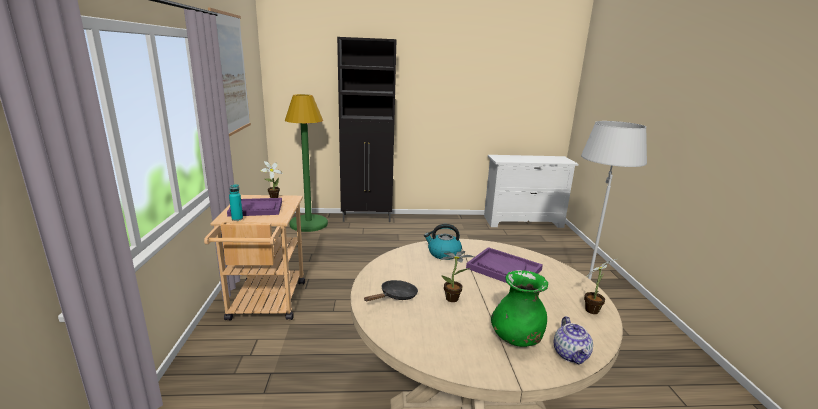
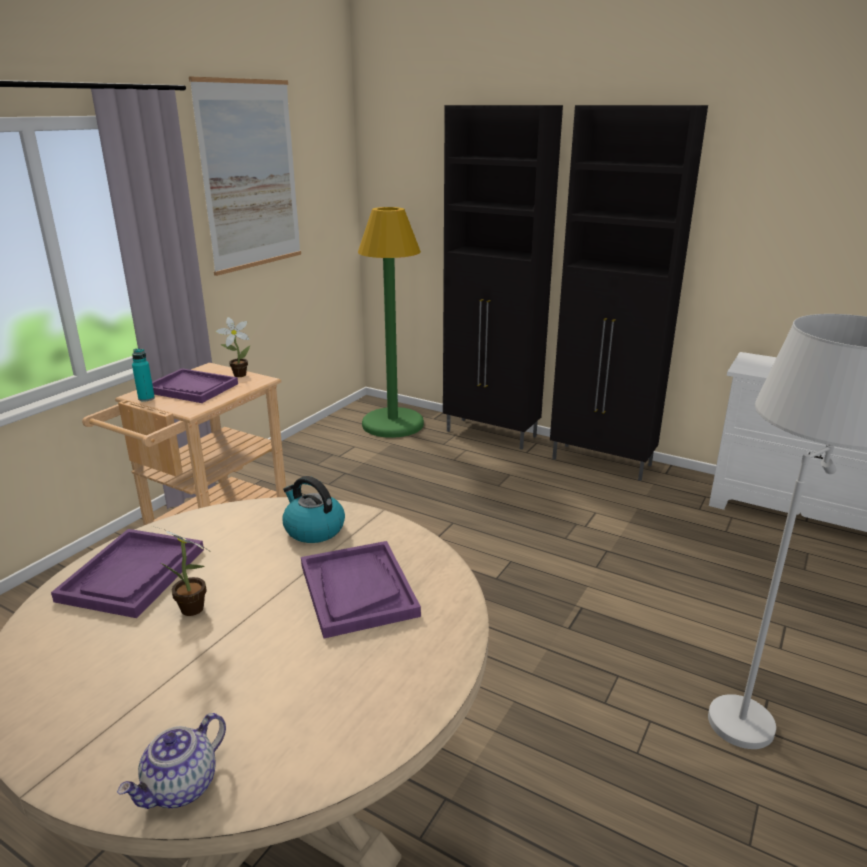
camera: 35 degrees right, 5 degrees up
black frying pan [364,280,418,301] -> purple tray [51,529,204,618]
green vase [491,270,548,347] -> none
potted plant [584,259,617,314] -> none
none -> black cabinet [550,105,708,481]

